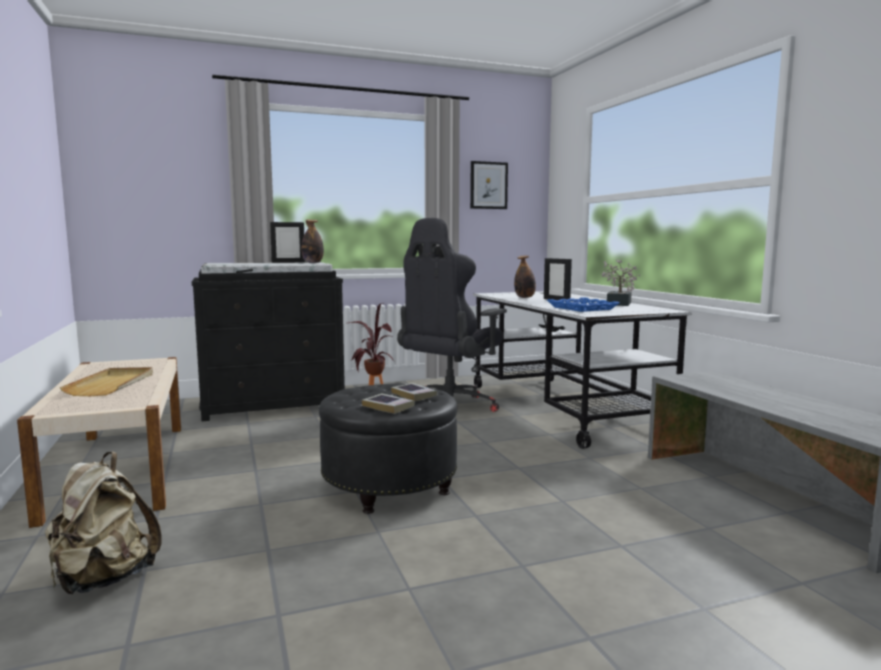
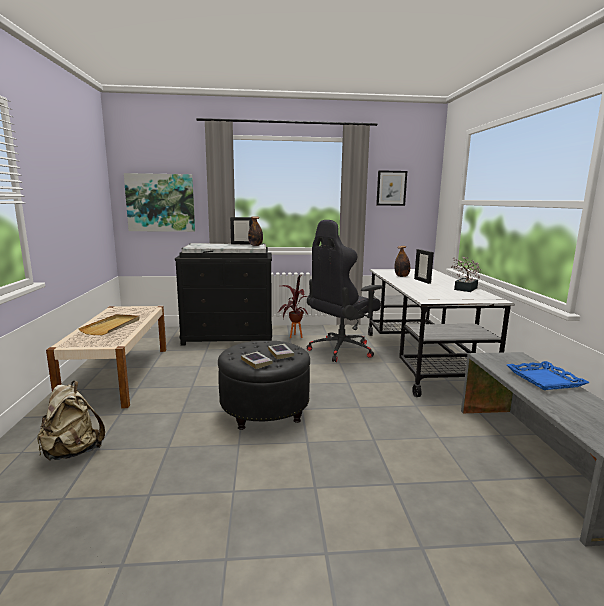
camera: 15 degrees right, 5 degrees up
blue tray [547,297,619,312] -> blue tray moved to [507,361,590,390]
none -> picture [124,173,195,232]

